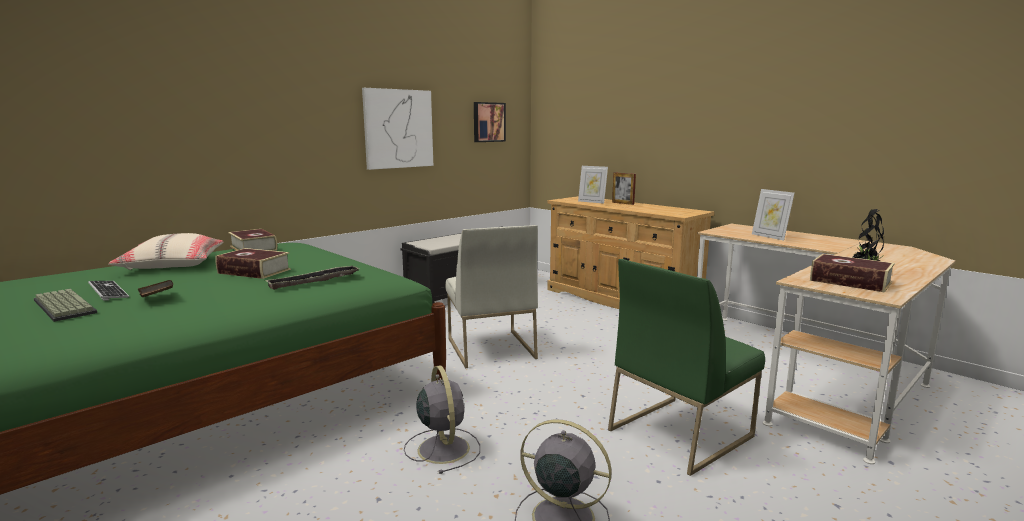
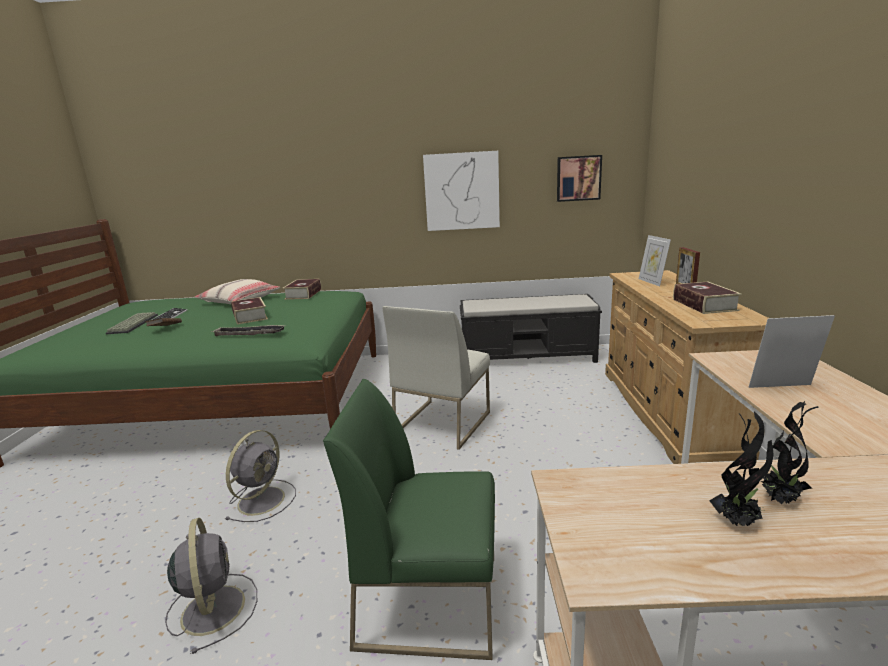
camera: 45 degrees right, 5 degrees up
picture frame [752,189,795,241] -> picture frame turned 75 degrees clockwise [749,315,835,388]
book [810,254,895,292] -> book moved to [673,282,742,314]

